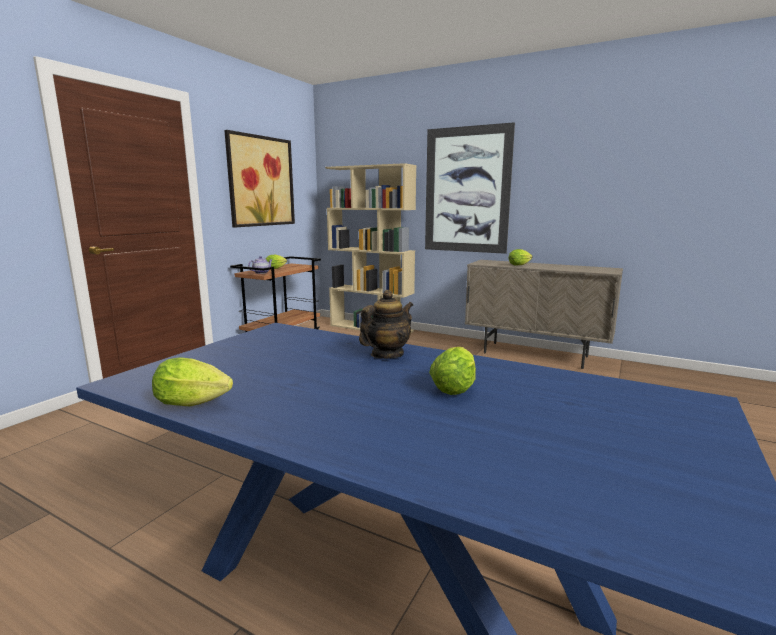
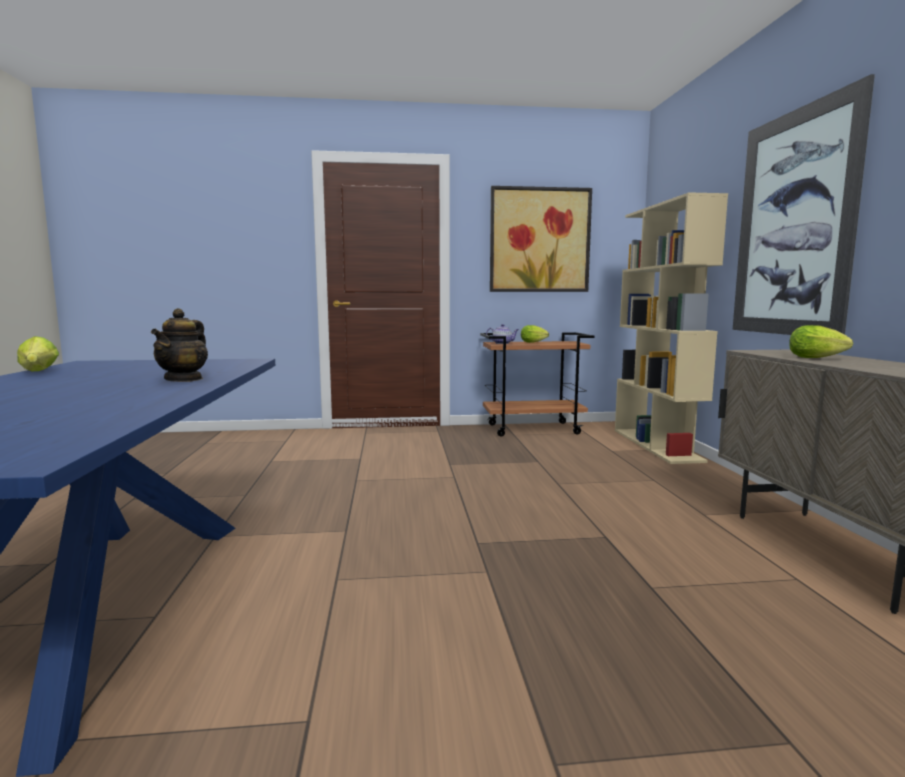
camera: 55 degrees right, 5 degrees down
teapot [359,290,413,359] -> teapot turned 90 degrees clockwise [151,308,208,382]
lettuce [429,347,476,395] -> none

